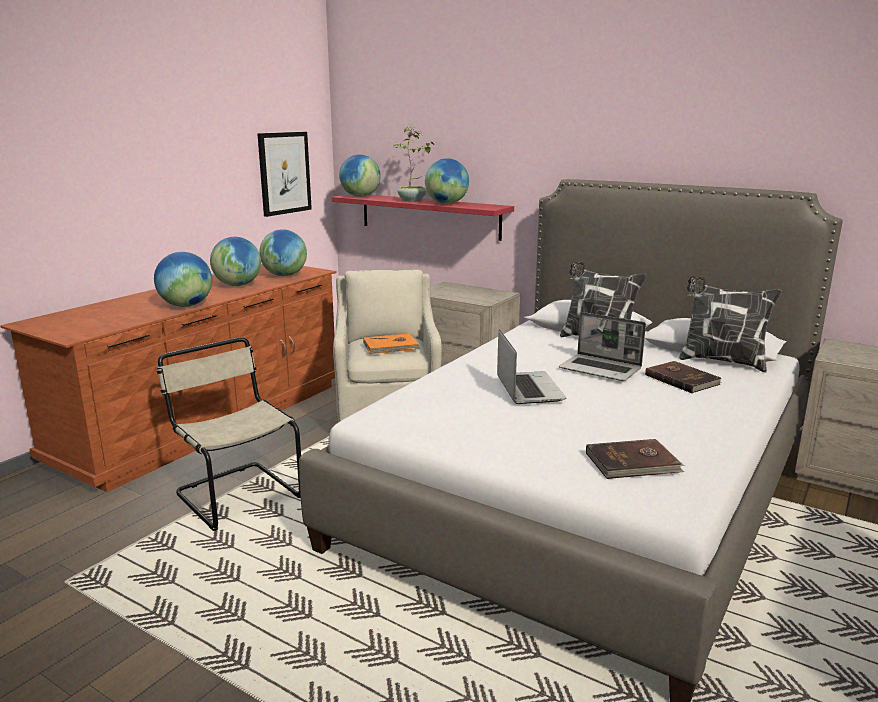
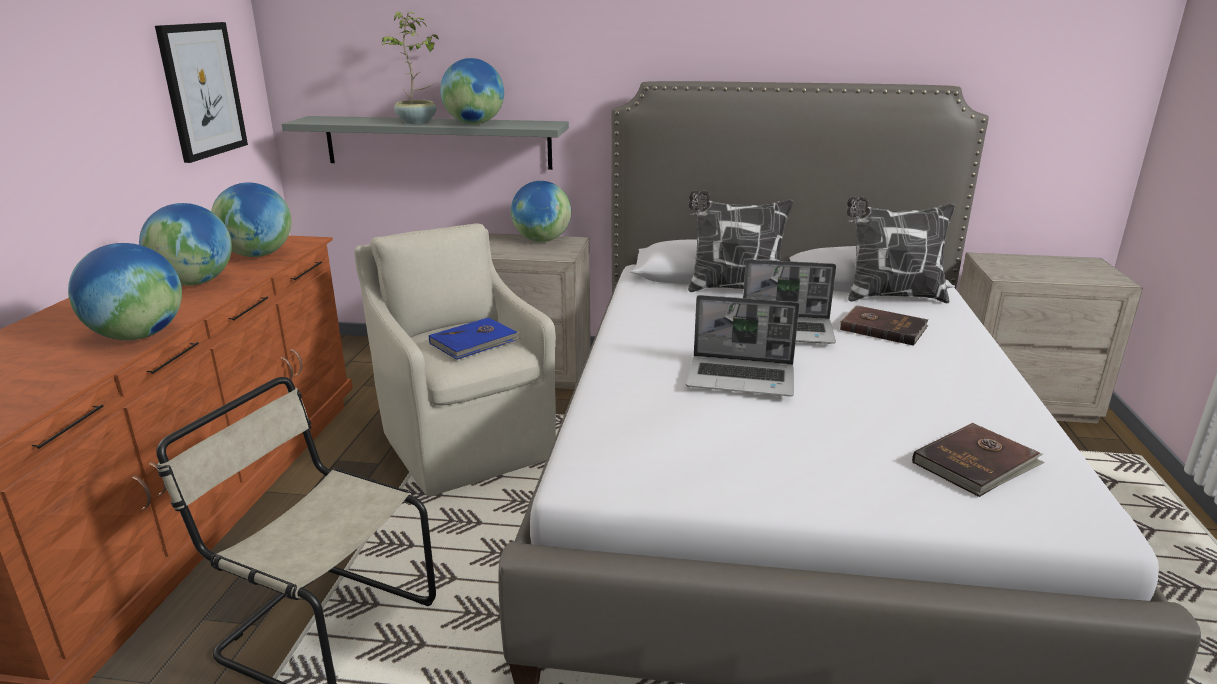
camera: 25 degrees left, 5 degrees up
red shelf [332,194,514,241] -> grey shelf [282,116,569,170]
globe [339,155,381,197] -> globe moved to [511,181,571,242]
orange book [363,333,420,354] -> blue book [429,317,521,360]
laptop [497,329,566,404] -> laptop turned 135 degrees clockwise [686,295,800,396]

